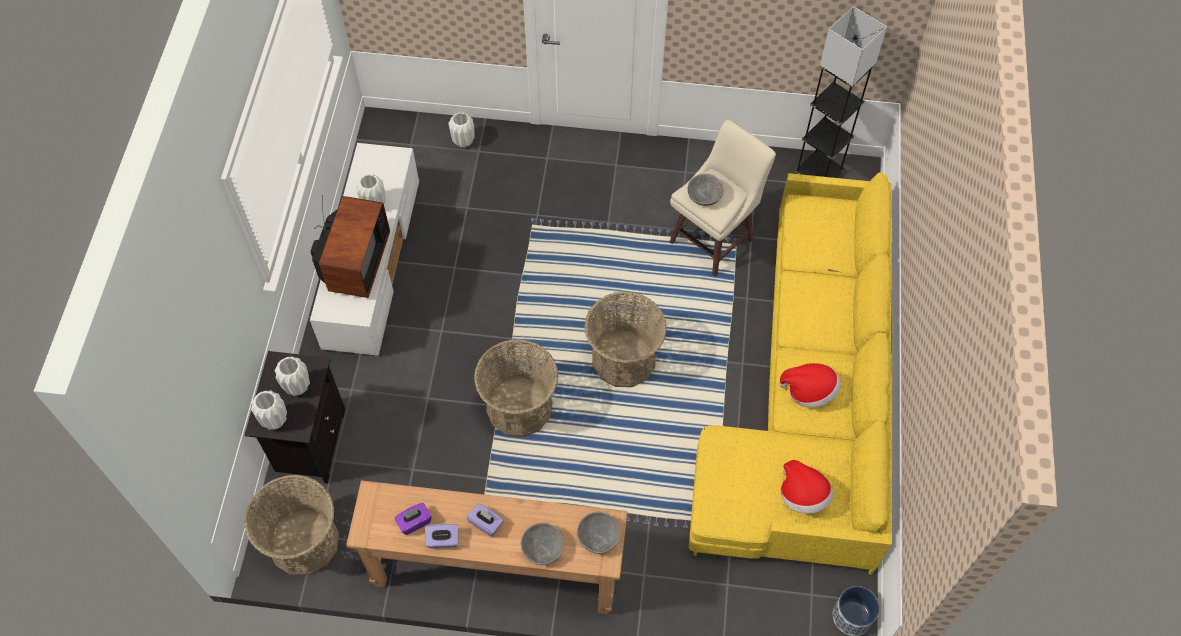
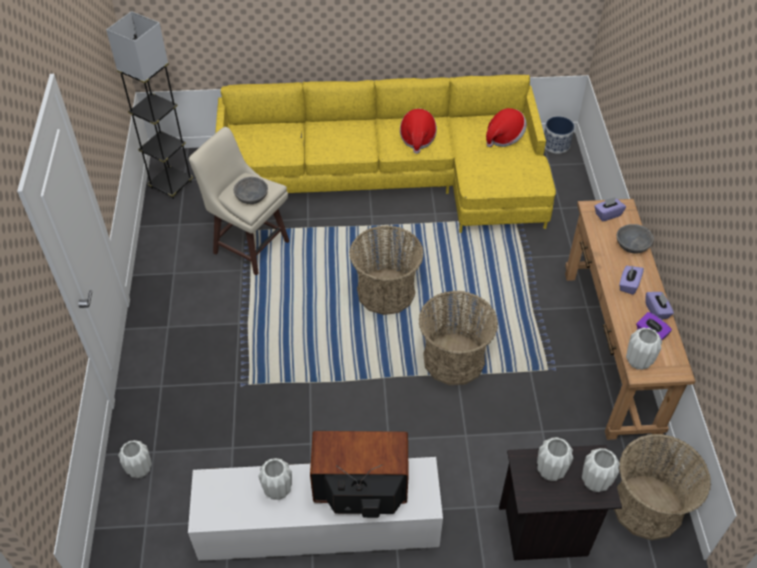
camera: 100 degrees left, 10 degrees down
grey bowl [577,512,620,554] -> purple tissue box [594,197,626,222]
none -> white vase [626,328,662,370]

